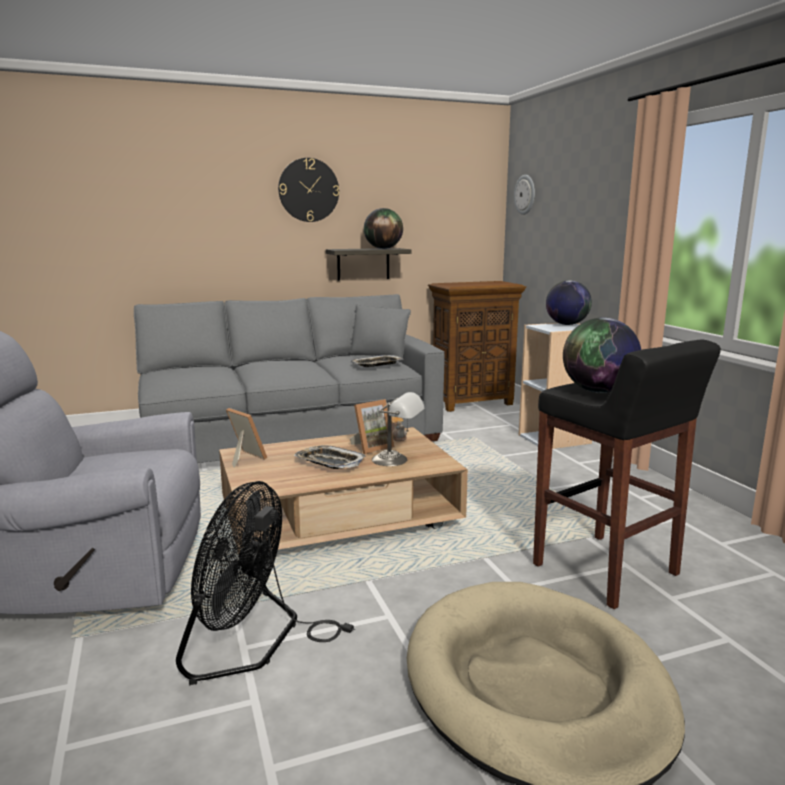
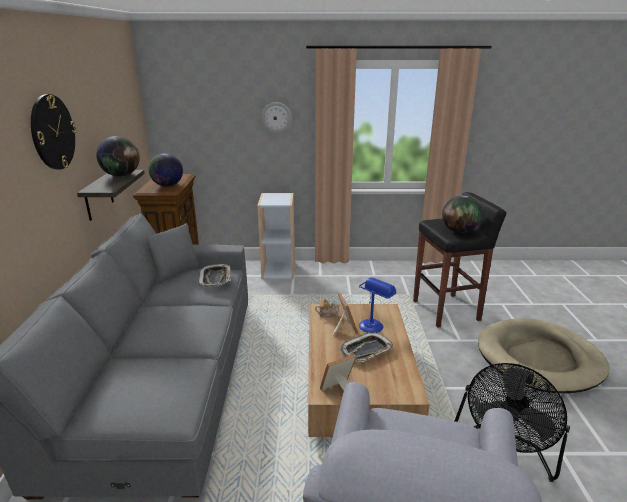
camera: 70 degrees left, 10 degrees up
white table lamp [372,392,424,466] -> blue table lamp [359,277,396,333]
wall clock [514,175,535,215] -> wall clock moved to [261,102,292,134]
globe [546,280,592,325] -> globe moved to [149,153,183,187]

